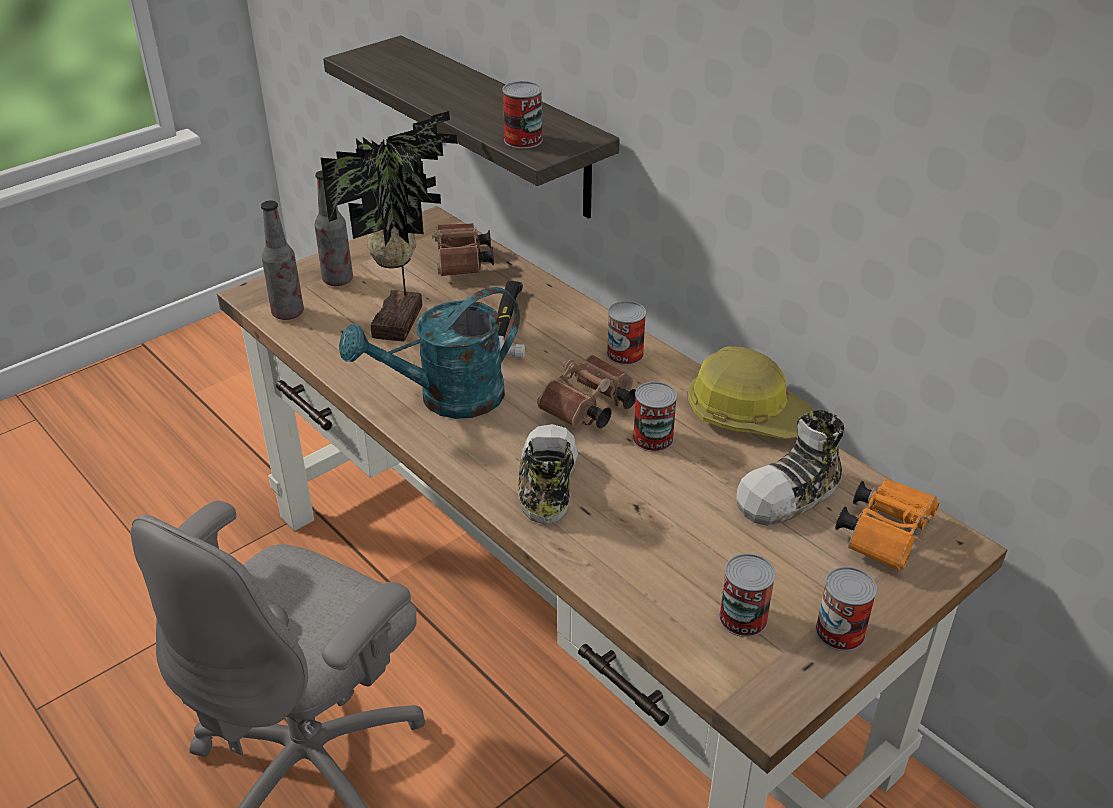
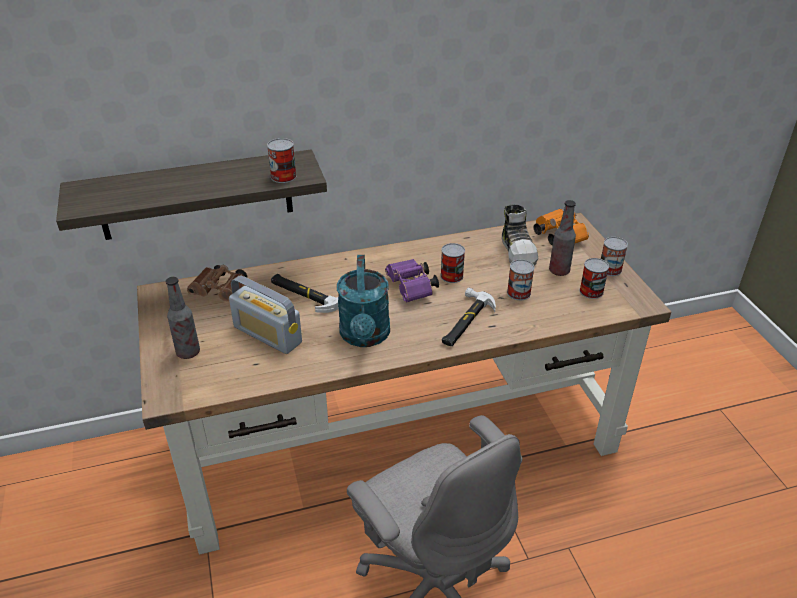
camera: 65 degrees left, 0 degrees up
bottle [261,200,304,320] -> bottle moved to [549,200,576,276]
potted plant [321,111,458,341] -> radio [229,275,302,354]
shoe [518,424,578,525] -> hammer [442,288,496,346]
brown binoculars [537,355,636,428] -> purple binoculars [385,259,439,302]
can [607,301,646,365] -> can moved to [507,259,534,300]
hard hat [688,346,815,439] -> none

